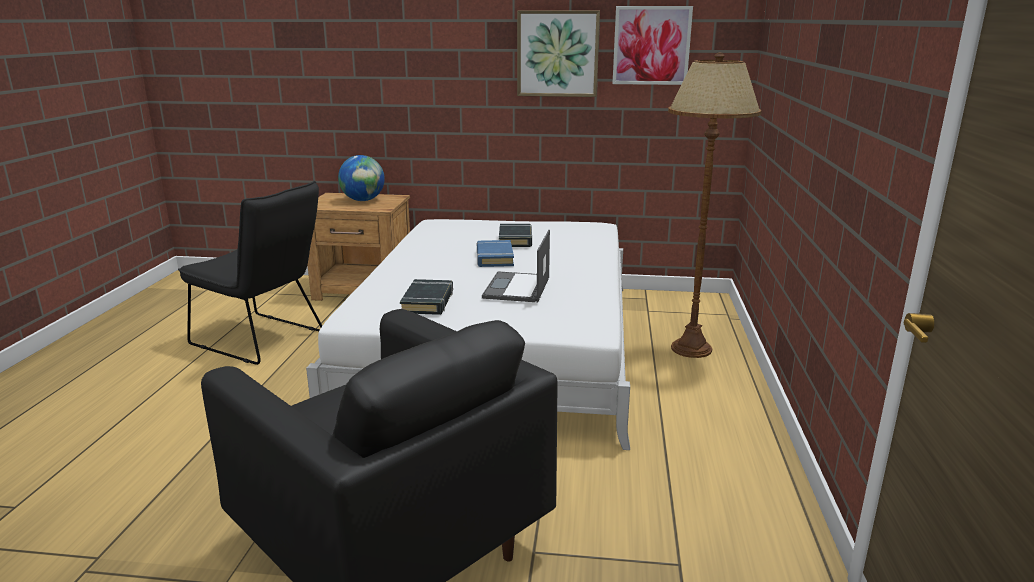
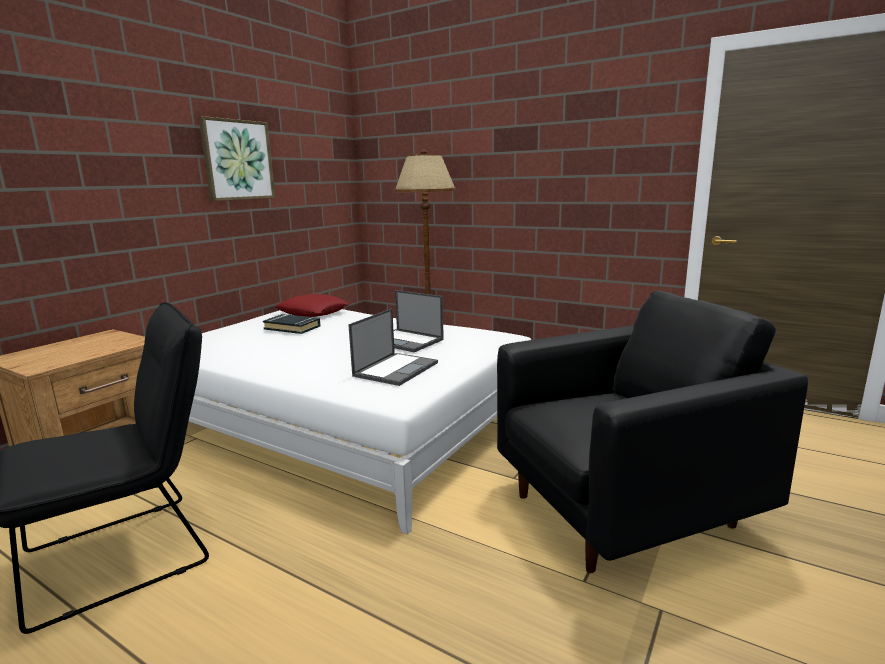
camera: 65 degrees left, 5 degrees down
globe [338,155,385,201] -> none
black book [400,279,453,315] -> laptop [348,308,438,386]
blue book [477,240,514,267] -> none
picture [612,6,693,85] -> none
none -> red pillow [274,294,349,317]

